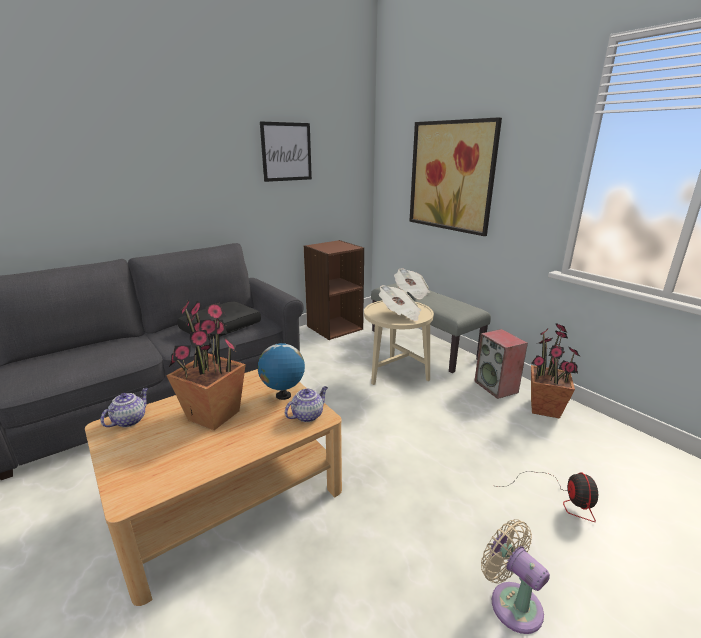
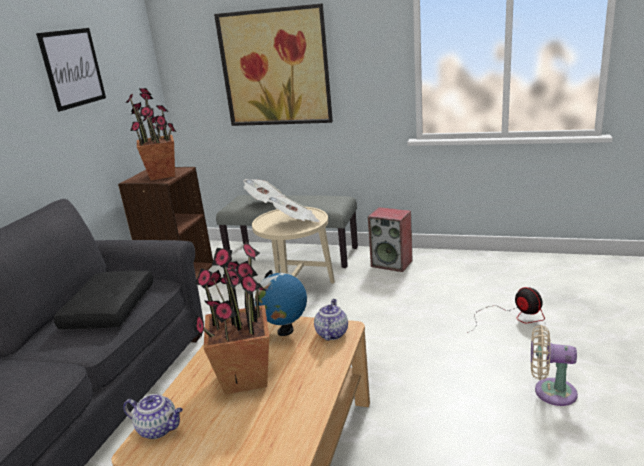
camera: 35 degrees left, 0 degrees up
teapot [101,388,148,427] -> teapot turned 120 degrees clockwise [123,394,183,439]
potted plant [531,323,581,419] -> potted plant moved to [126,88,176,181]

